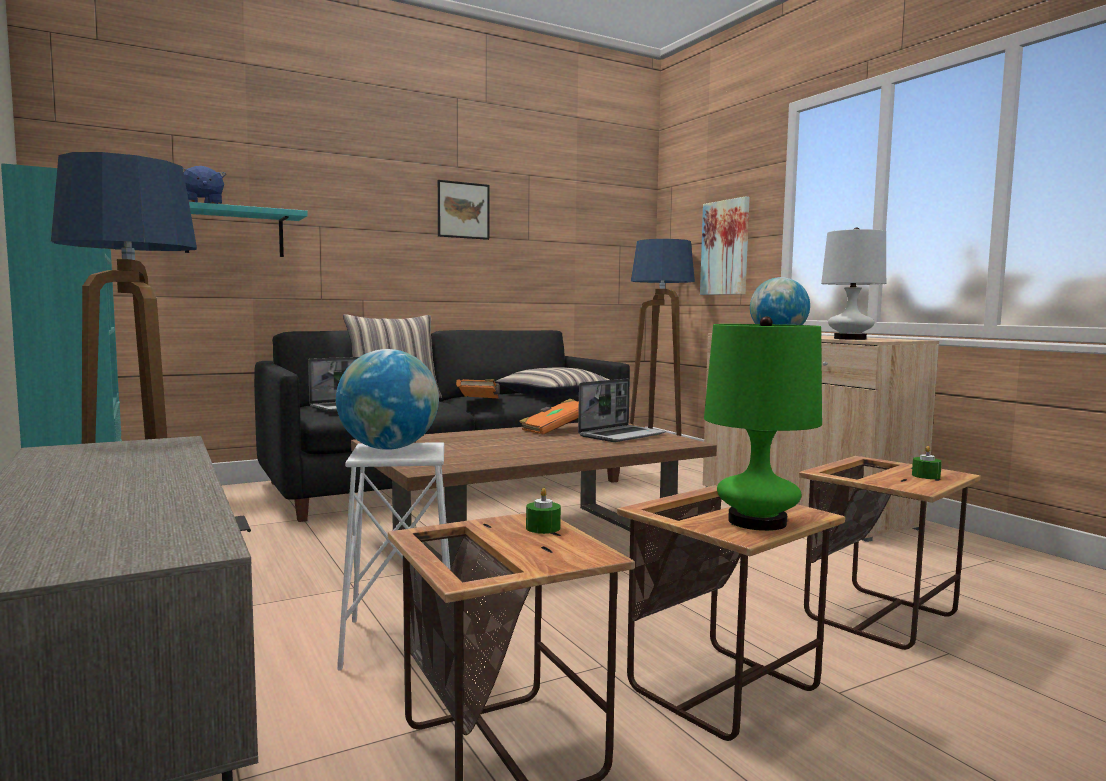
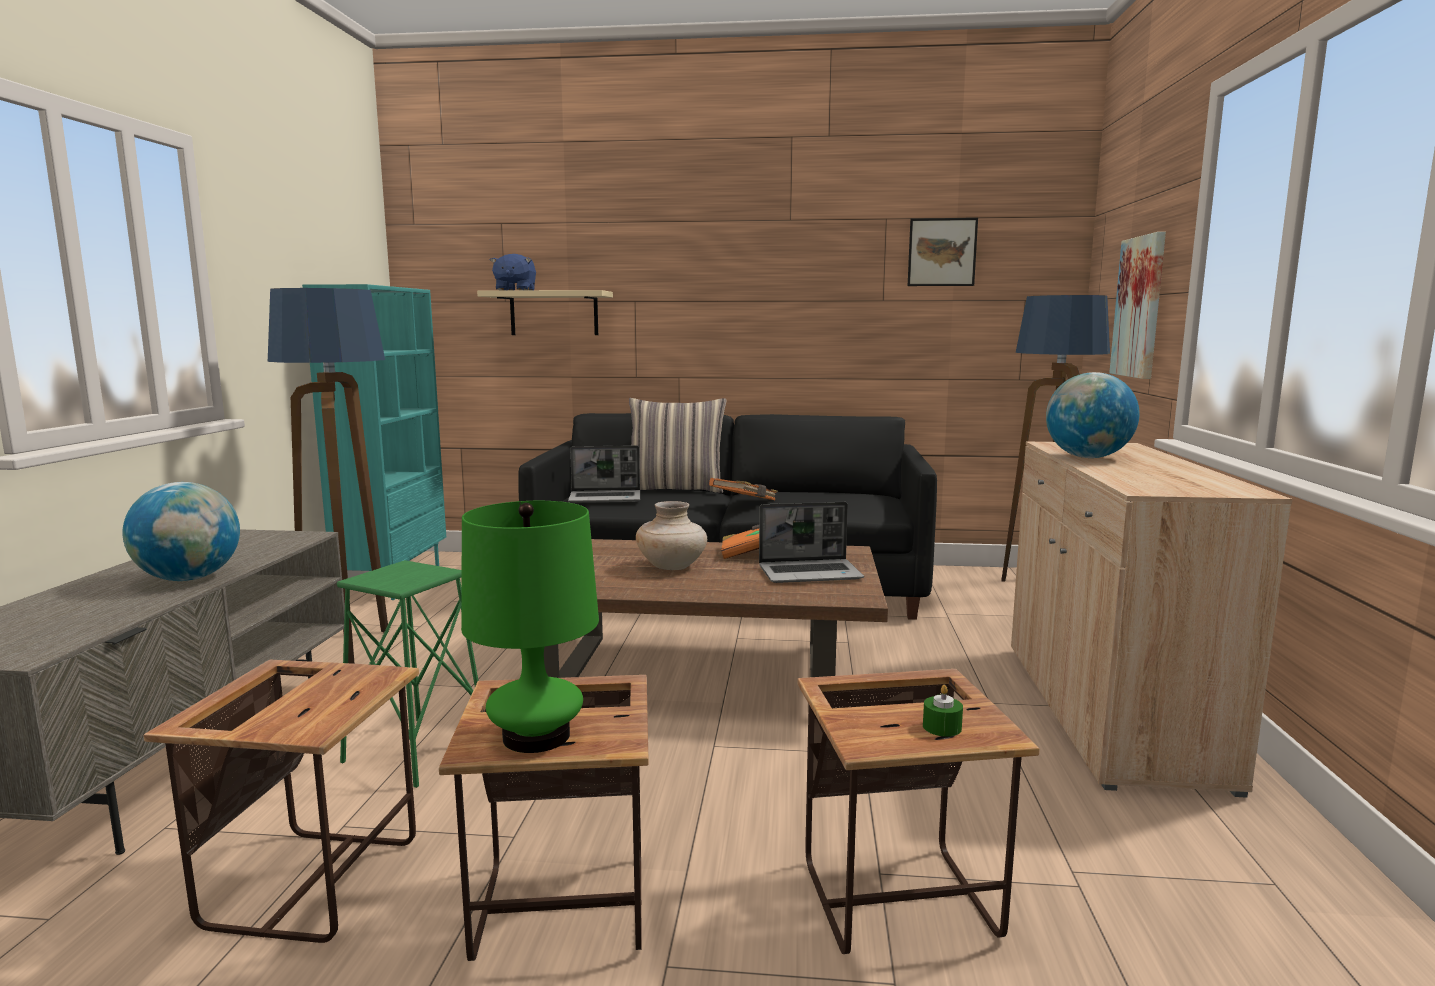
camera: 35 degrees right, 5 degrees up
turquoise shelf [185,202,308,257] -> beige shelf [477,290,613,335]
globe [336,349,439,450] -> globe moved to [122,482,240,581]
white stool [337,442,451,671] -> green stool [337,560,478,788]
picture [438,180,490,240] -> picture moved to [908,218,978,286]
pillow [495,367,609,398] -> none
green candle [526,488,561,534] -> none
white table lamp [821,227,886,340] -> none
none -> beige vase [636,501,707,570]

